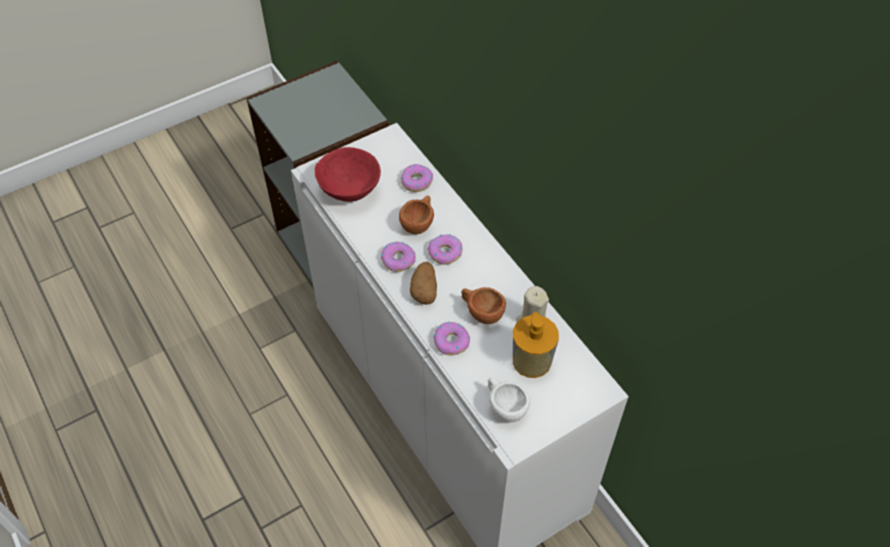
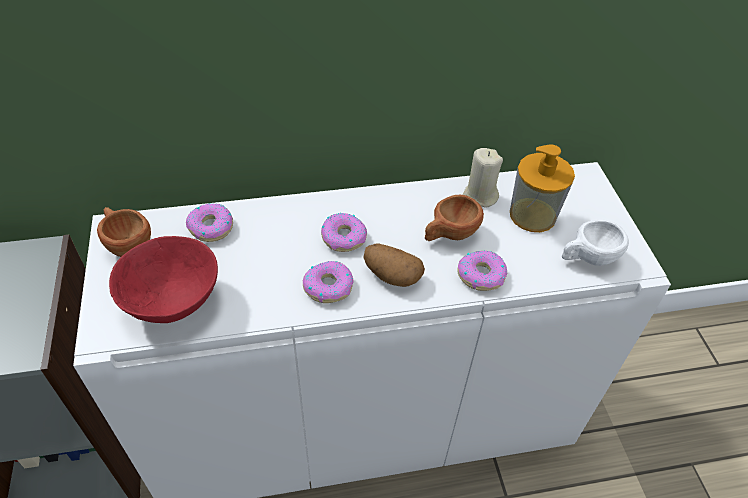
camera: 70 degrees left, 5 degrees down
brown cup [399,196,434,234] -> brown cup moved to [97,207,151,257]

